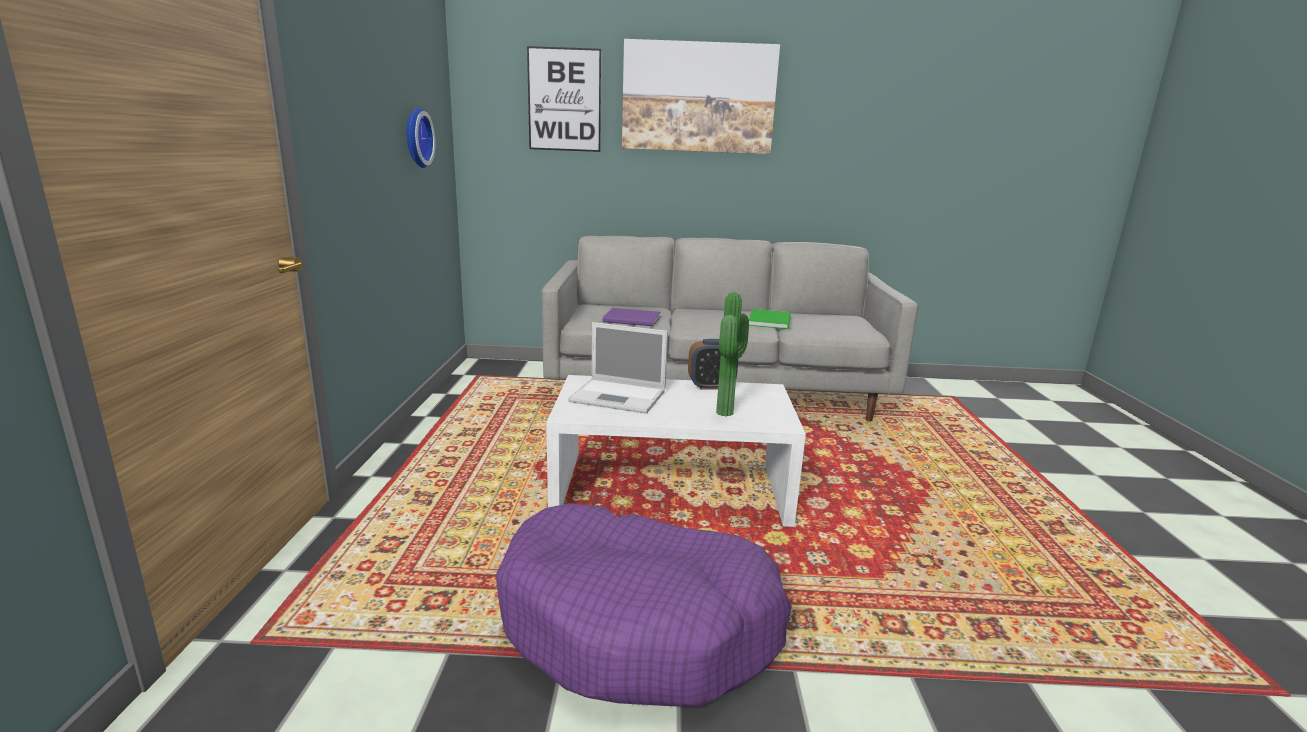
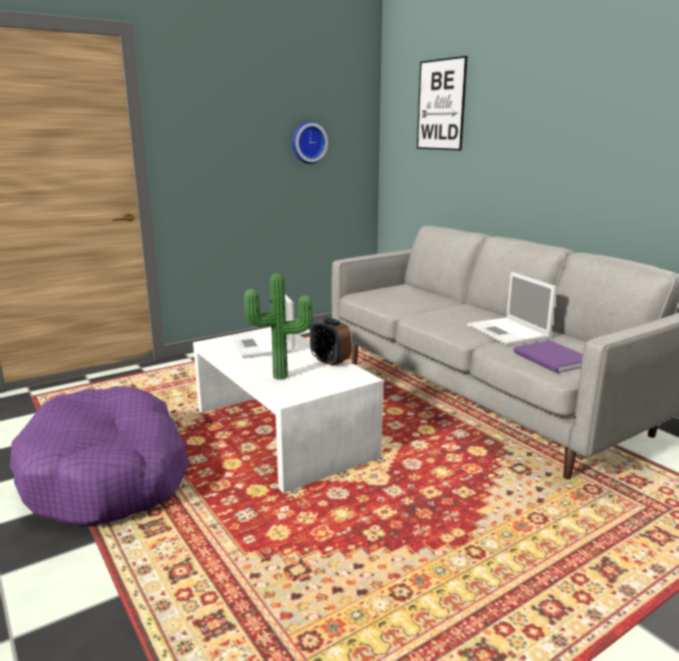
camera: 55 degrees right, 0 degrees up
purple book [603,308,660,326] -> purple book moved to [514,340,583,373]
picture [622,39,780,154] -> none
green book [749,309,791,329] -> laptop [467,272,557,346]

